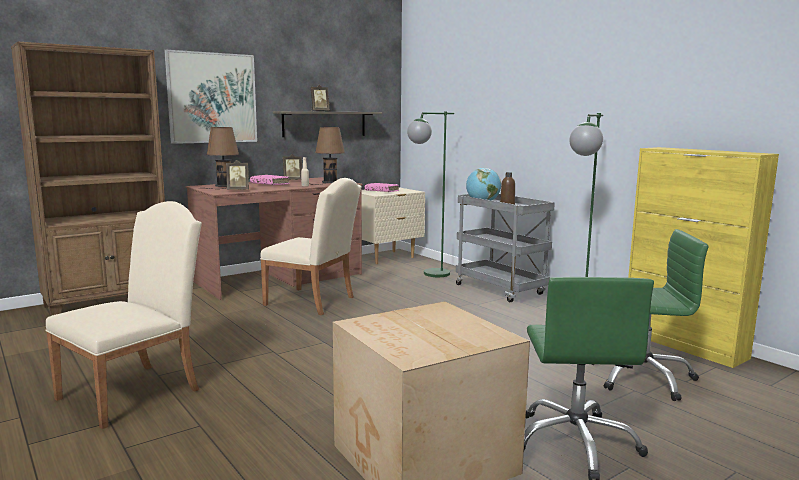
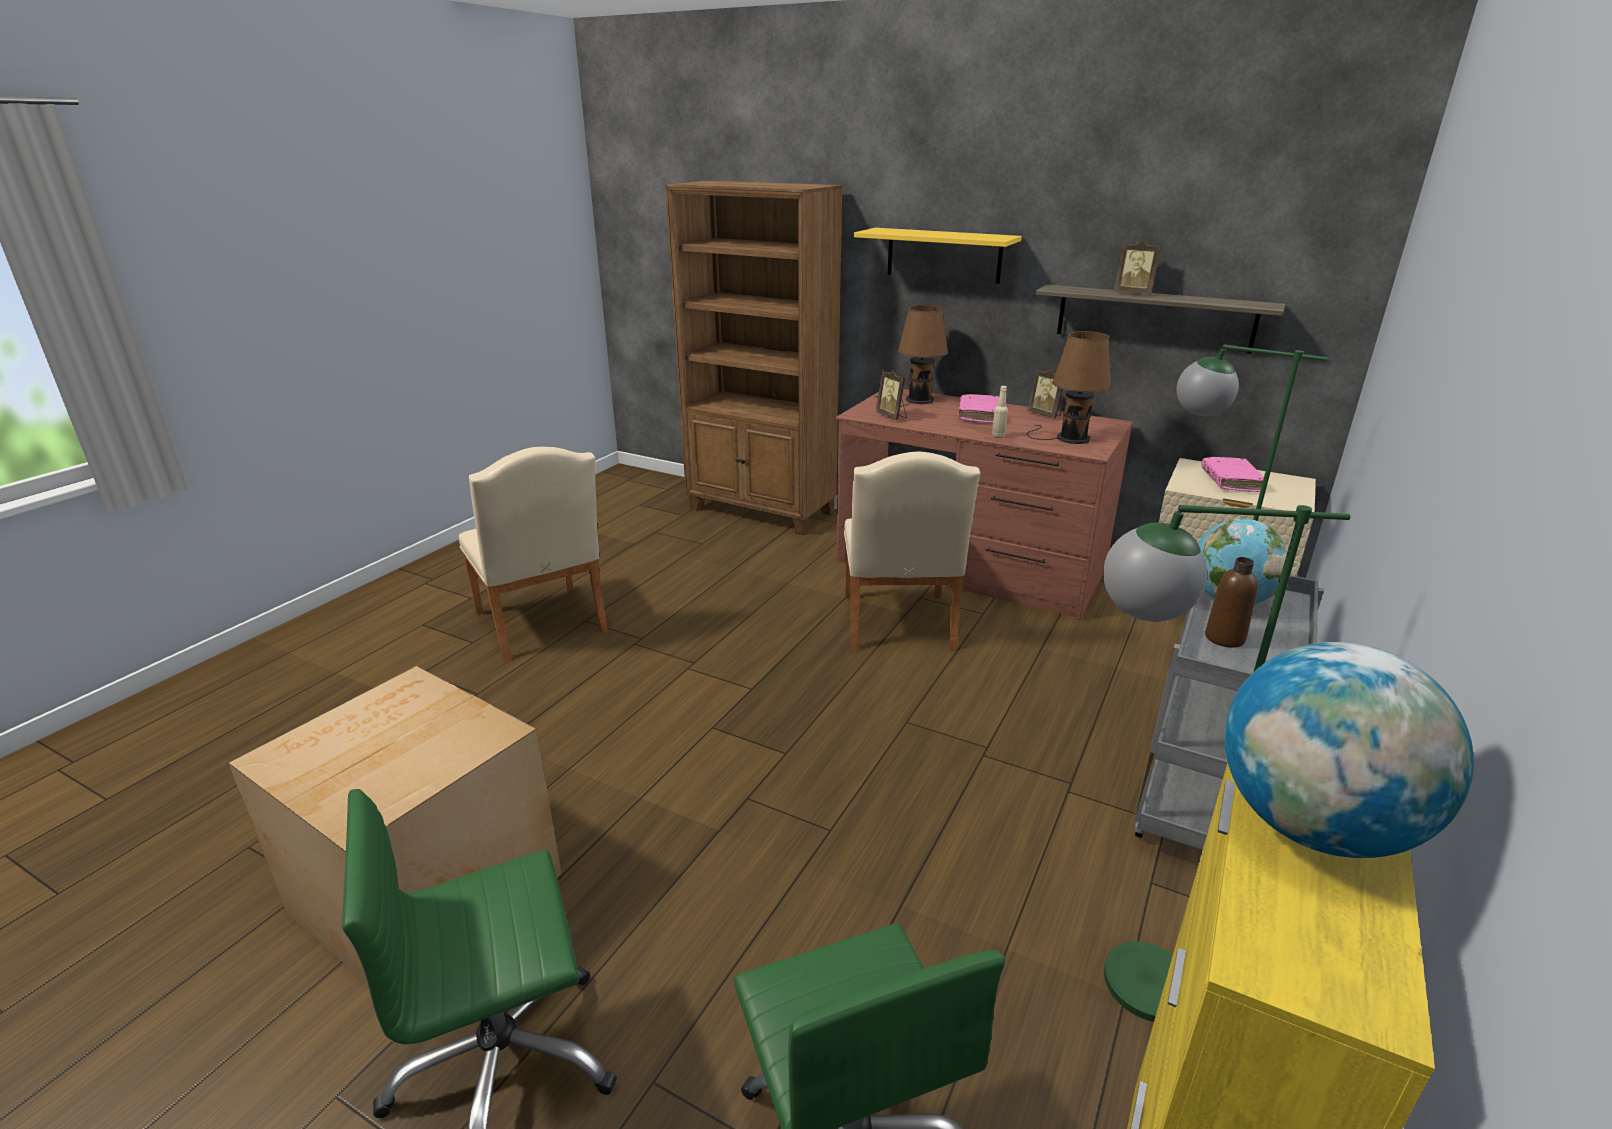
camera: 65 degrees right, 15 degrees up
beige chair [45,201,202,429] -> beige chair turned 45 degrees clockwise [459,447,608,662]
picture [164,50,257,144] -> yellow shelf [854,228,1022,284]
none -> globe [1225,642,1474,858]

